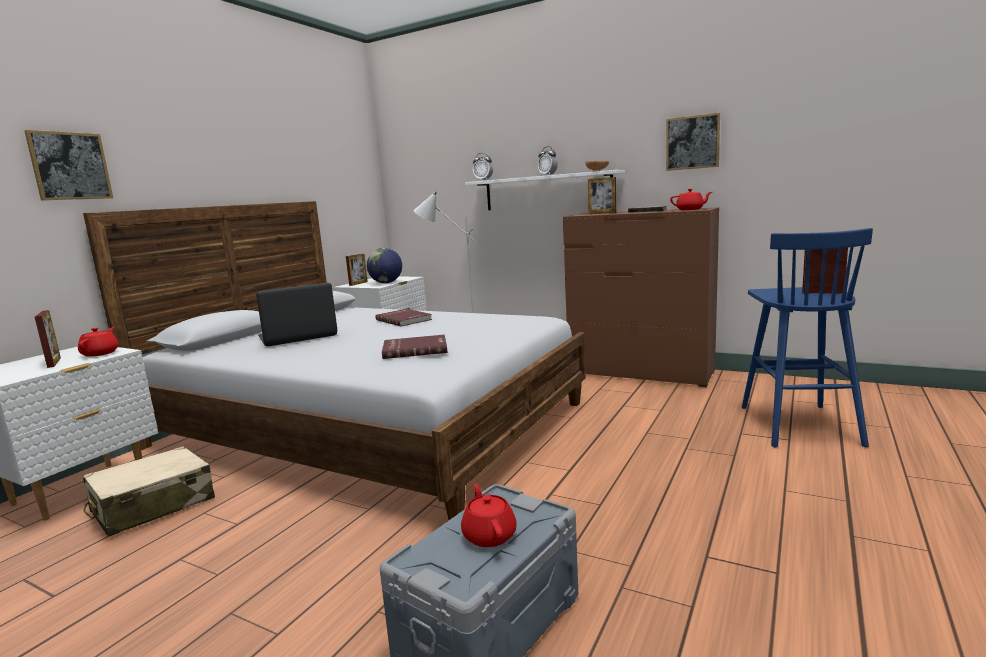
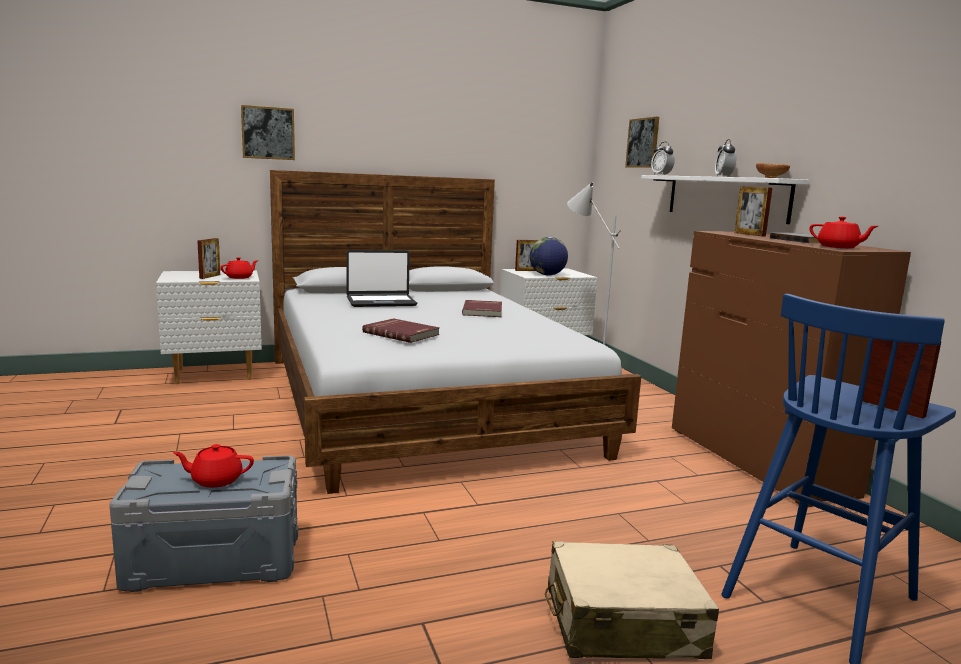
camera: 40 degrees right, 0 degrees up
beige suitcase [83,446,215,537] -> beige suitcase moved to [545,541,719,659]
laptop [256,283,338,347] -> laptop turned 150 degrees clockwise [346,250,417,307]
red teapot [461,483,517,547] -> red teapot turned 120 degrees counterclockwise [173,444,254,488]
picture [666,113,720,171] -> picture moved to [625,117,659,168]

